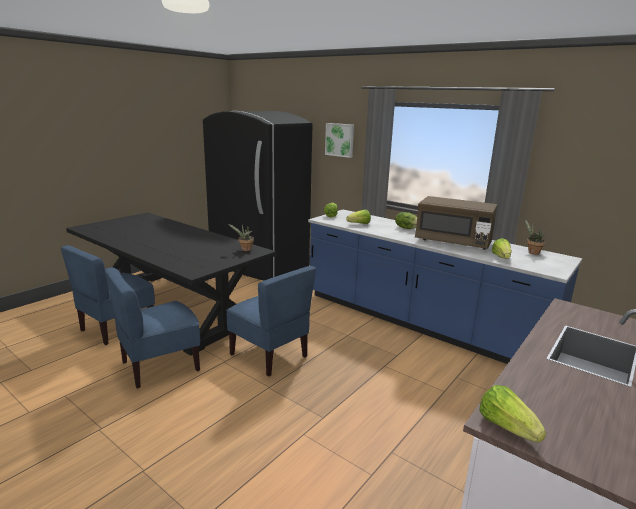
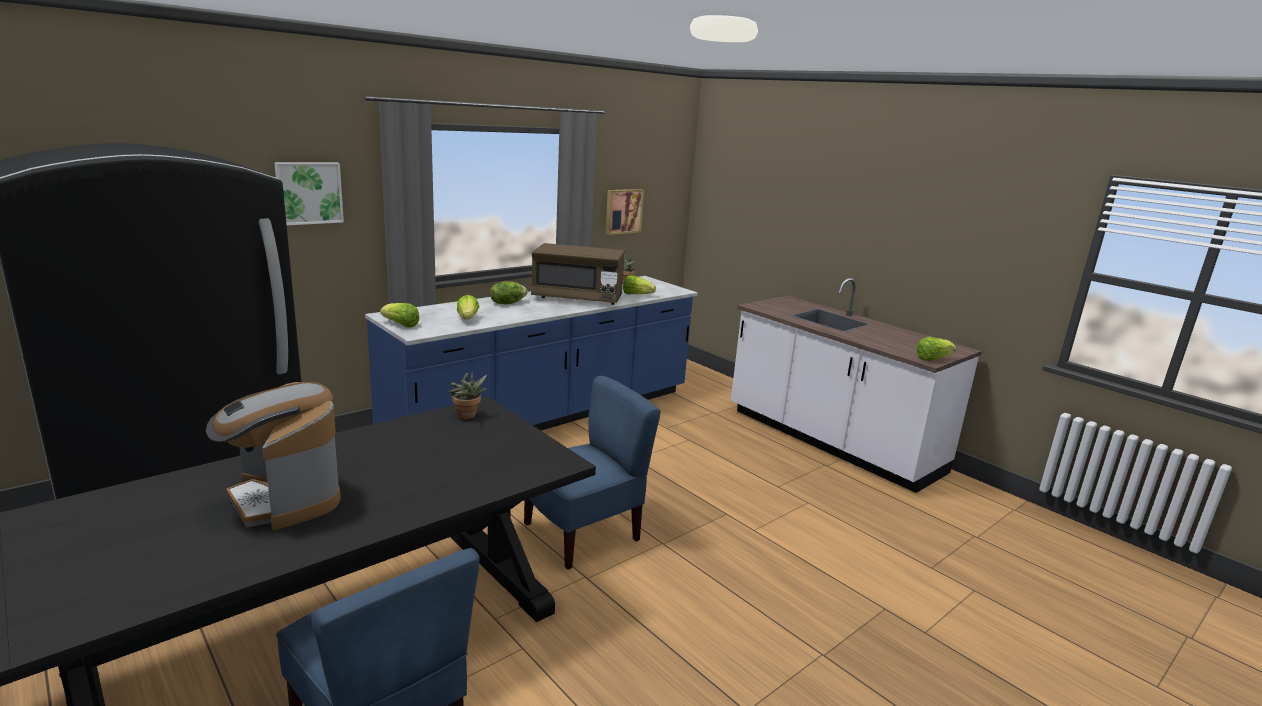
camera: 80 degrees left, 0 degrees up
blue chair [105,267,200,388] -> none
brown microwave [415,196,497,250] -> brown microwave turned 60 degrees clockwise [531,243,625,305]
none -> coffee machine [206,382,341,530]
none -> picture [605,189,644,235]

